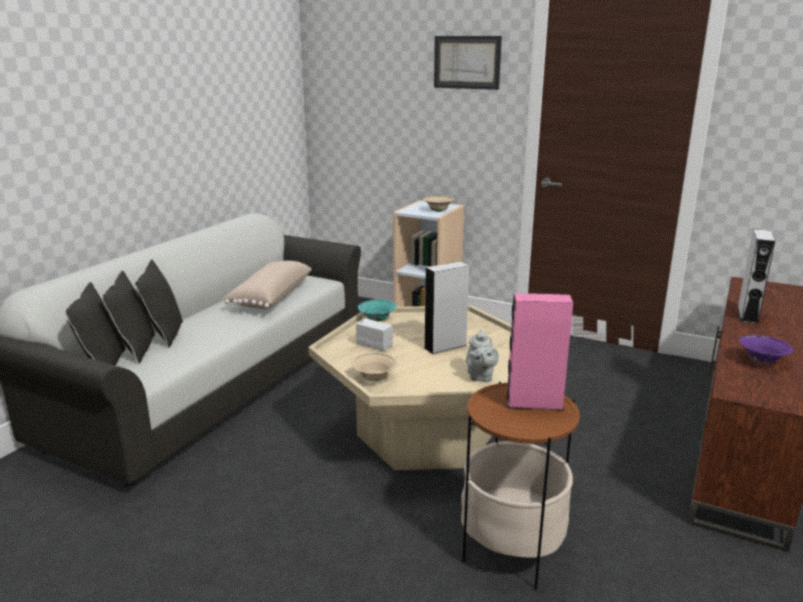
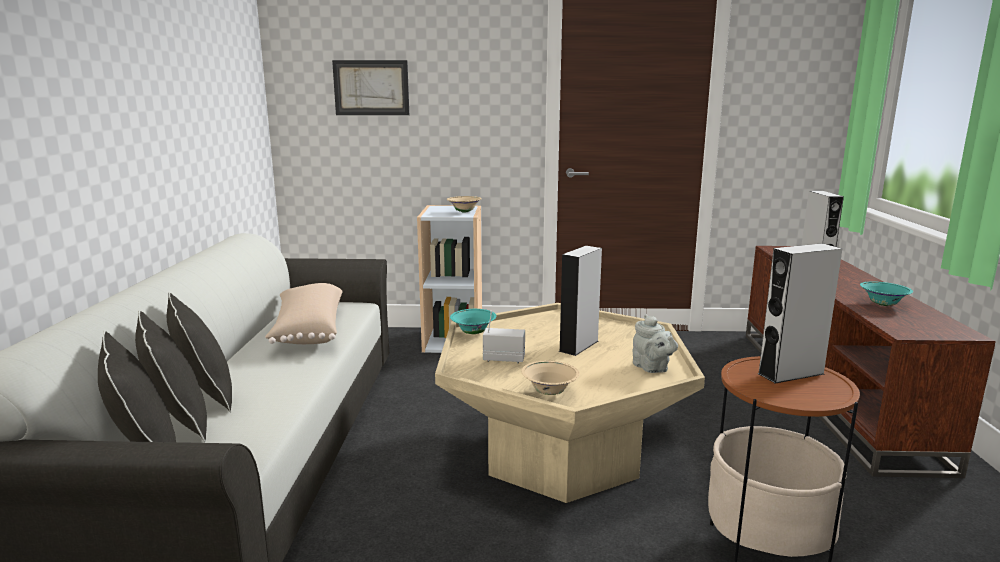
camera: 25 degrees left, 5 degrees down
picture [434,36,502,90] -> picture moved to [332,60,409,115]
pink speaker [506,293,573,410] -> grey speaker [757,243,842,383]
purple bowl [739,335,793,364] -> turquoise bowl [860,281,913,306]

